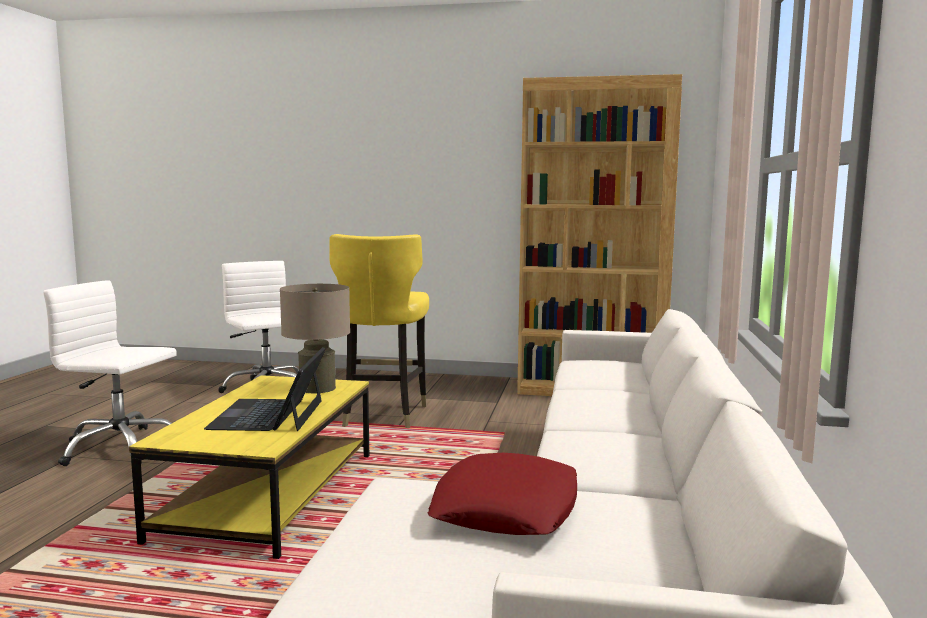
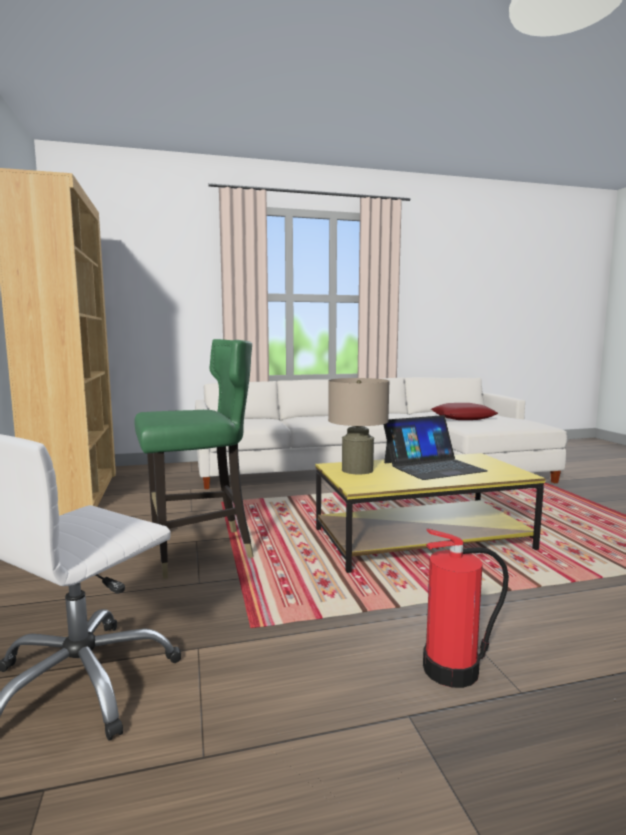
camera: 115 degrees left, 0 degrees up
white office chair [43,280,177,466] -> fire extinguisher [423,528,509,688]
yellow chair [330,234,429,428] -> green chair [134,339,253,579]

